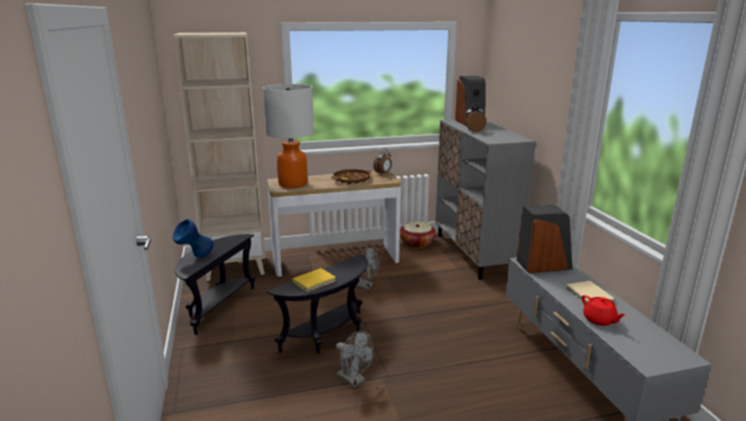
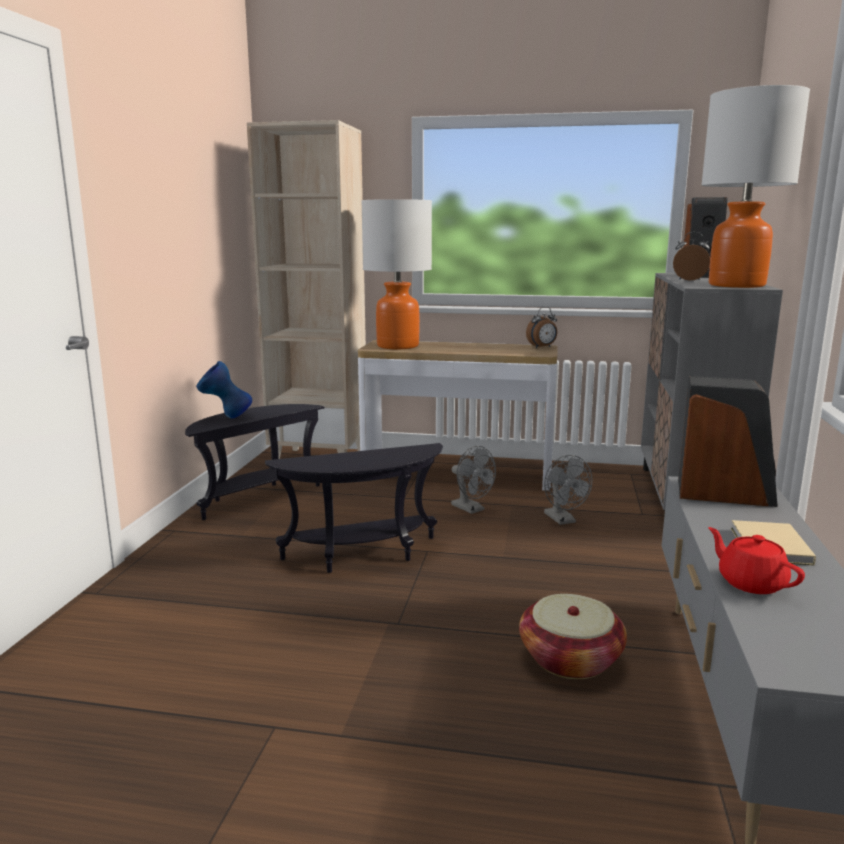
camera: 25 degrees right, 5 degrees down
yellow book [292,268,336,292] -> none
brown tray [331,169,371,184] -> none
grey fan [336,331,374,387] -> grey fan moved to [544,455,592,525]
basket [400,222,436,248] -> basket moved to [519,594,627,679]
red teapot [582,295,626,326] -> red teapot turned 150 degrees clockwise [708,527,805,594]
none -> table lamp [701,85,810,288]

